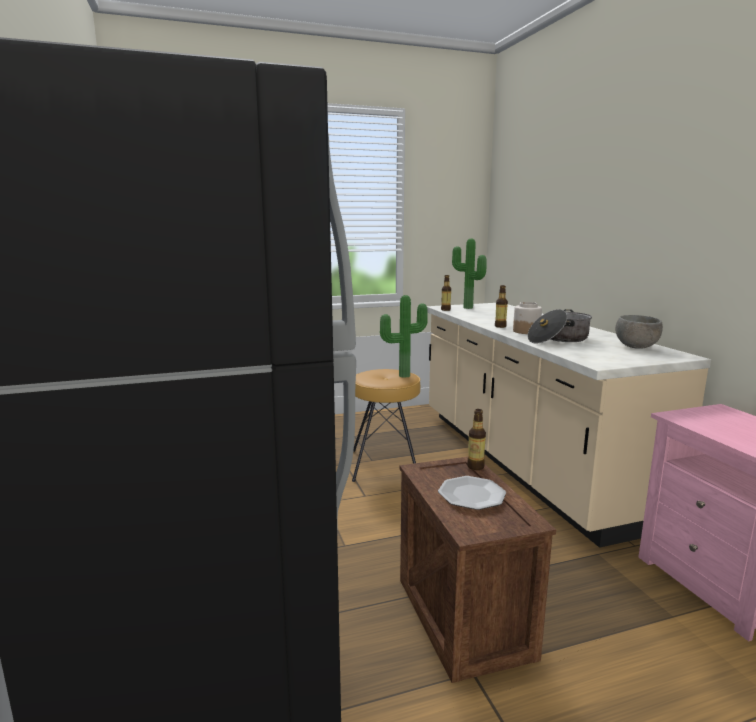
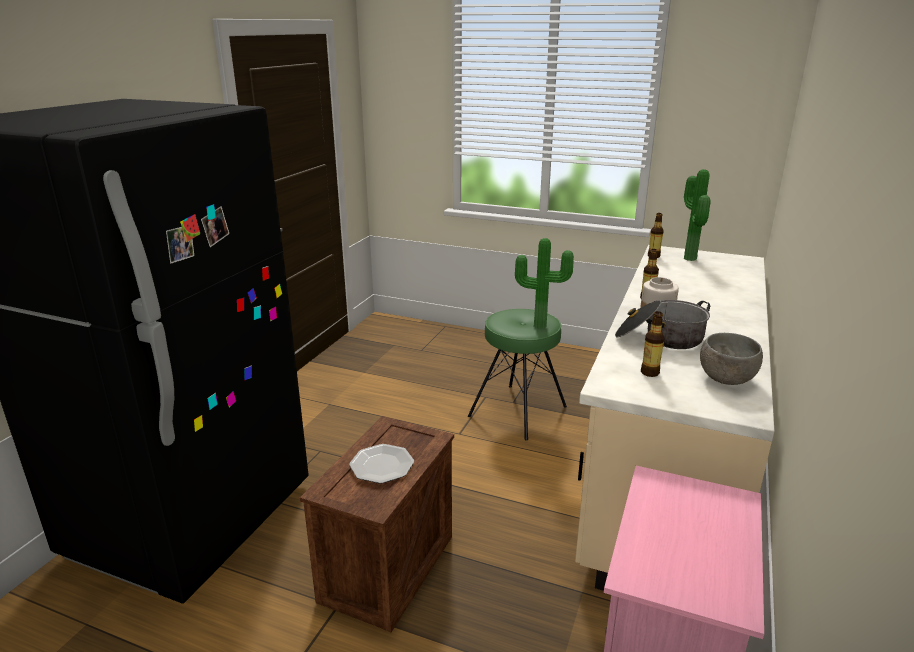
camera: 40 degrees right, 10 degrees up
brown stool [352,369,420,482] -> green stool [468,309,567,441]
bottle [467,409,486,470] -> bottle moved to [641,311,665,377]

